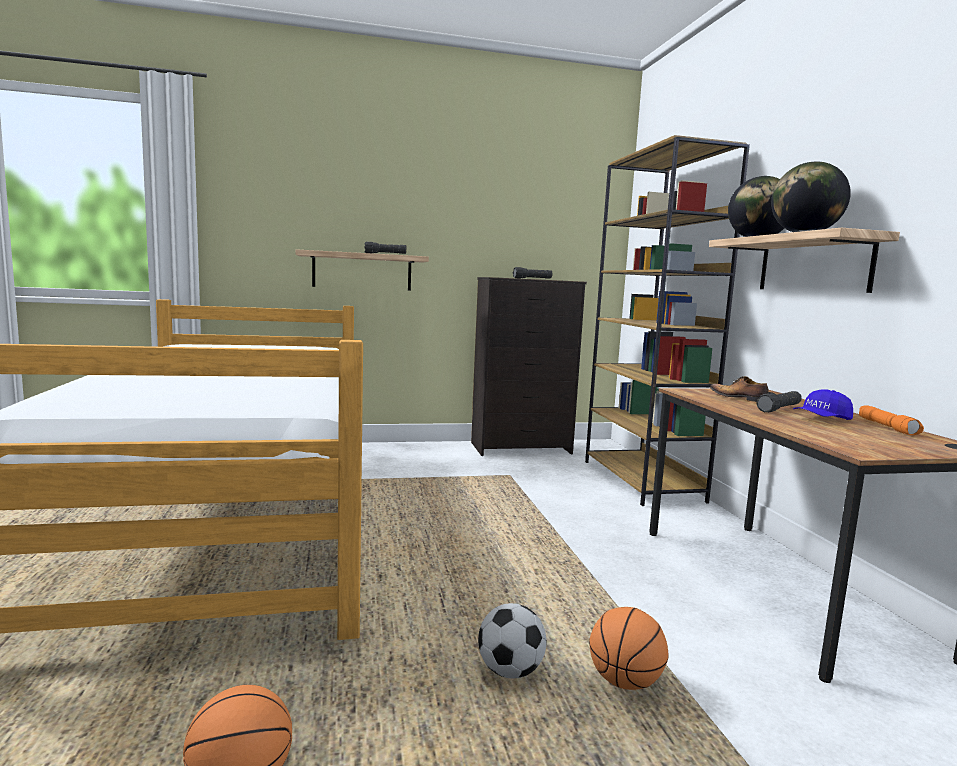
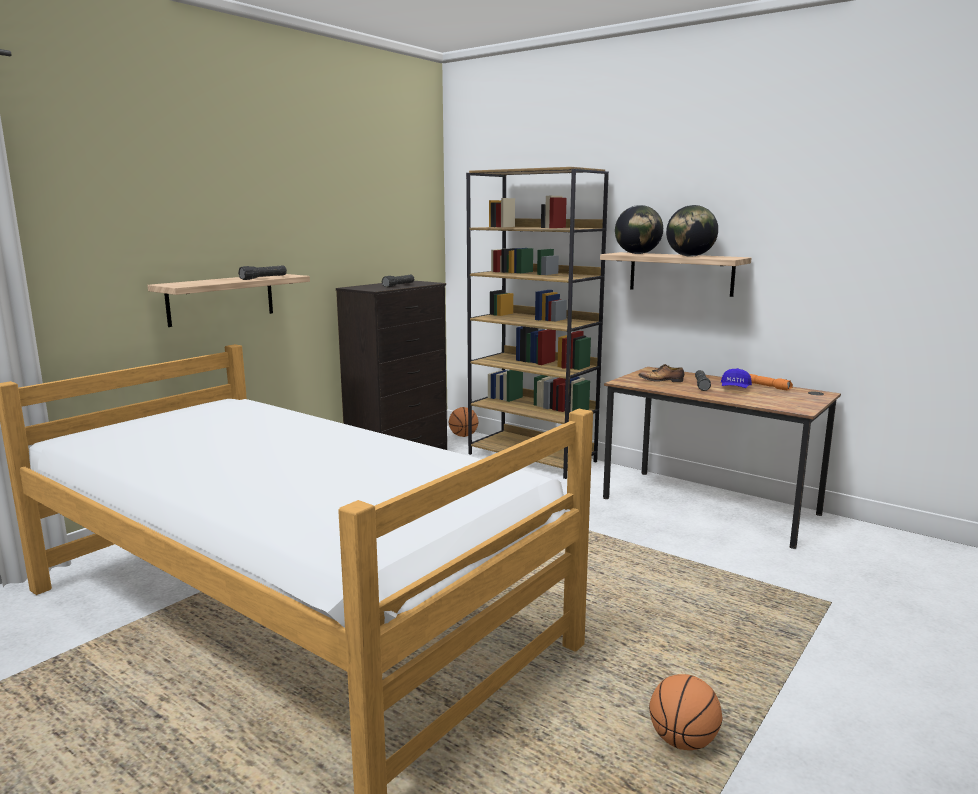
camera: 40 degrees left, 5 degrees up
football [478,603,546,679] -> none
basketball [589,607,668,690] -> basketball moved to [448,407,479,437]

